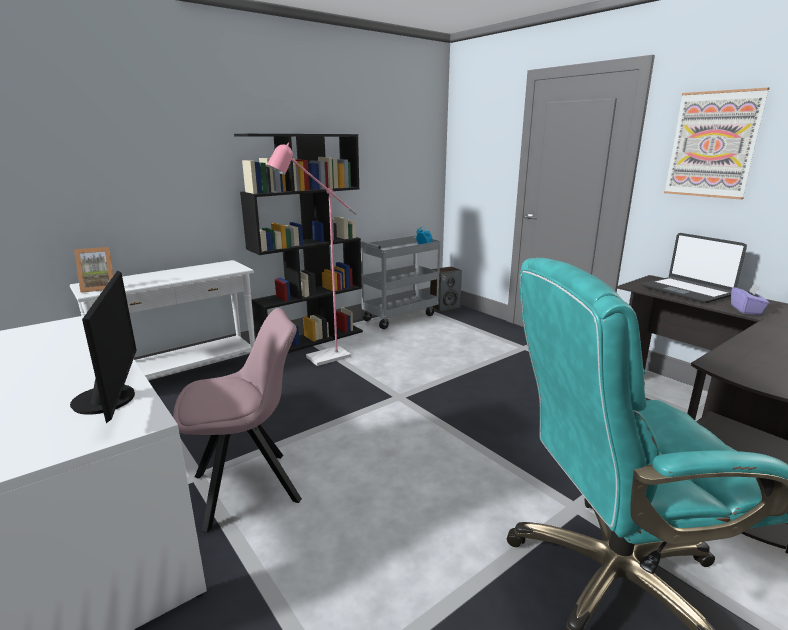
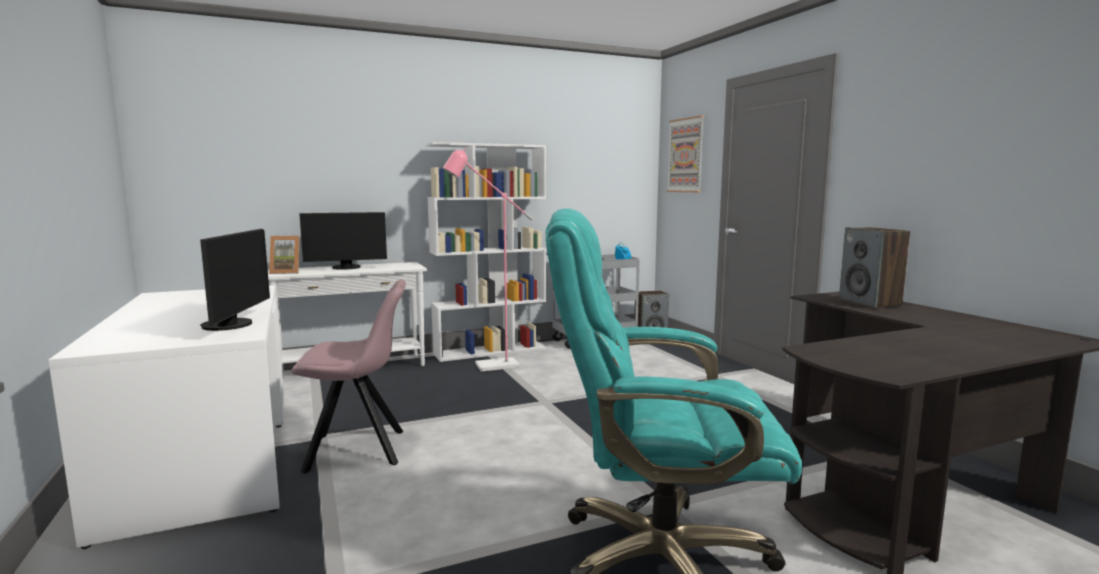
camera: 15 degrees right, 10 degrees down
black bookcase [234,134,363,353] -> white bookcase [426,142,546,362]
laptop [641,233,747,303] -> speaker [839,227,910,308]
picture [664,88,769,200] -> picture moved to [667,115,704,192]
purple tissue box [731,283,769,315] -> none
none -> monitor [299,212,387,270]

